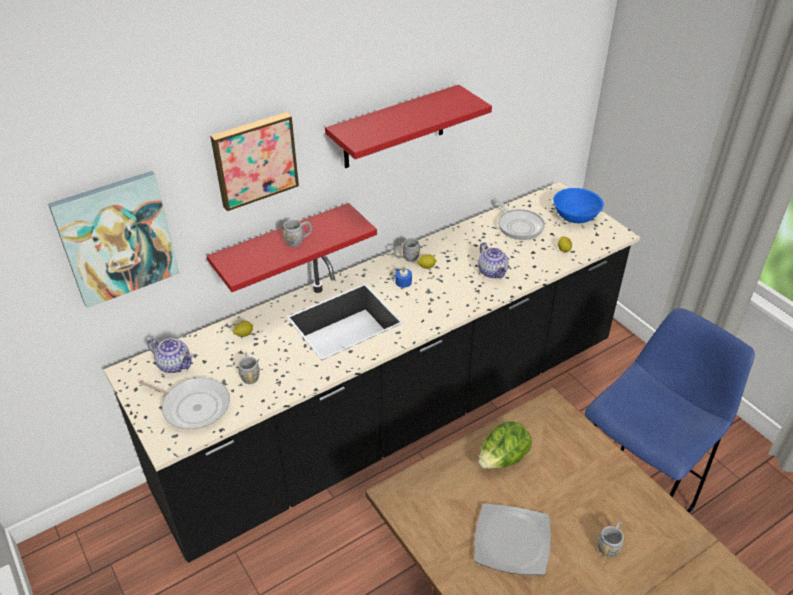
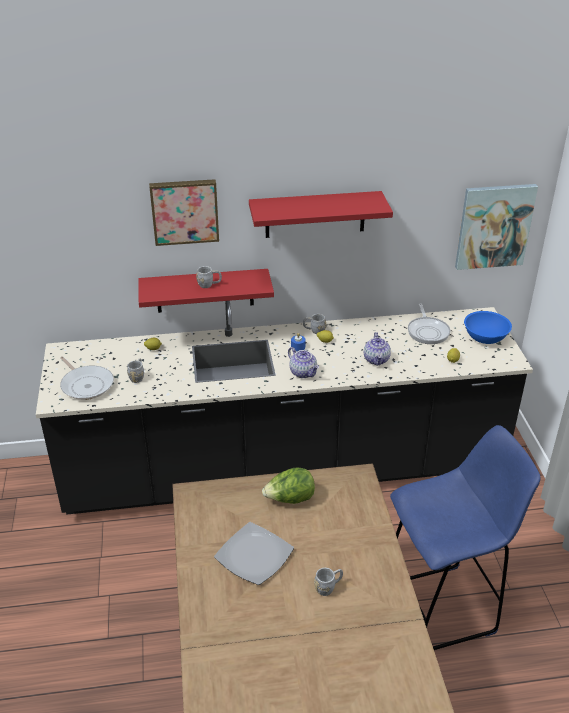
camera: 25 degrees right, 5 degrees down
picture [48,171,179,308] -> picture moved to [455,184,538,270]
teapot [147,338,194,373] -> teapot moved to [288,347,319,378]

